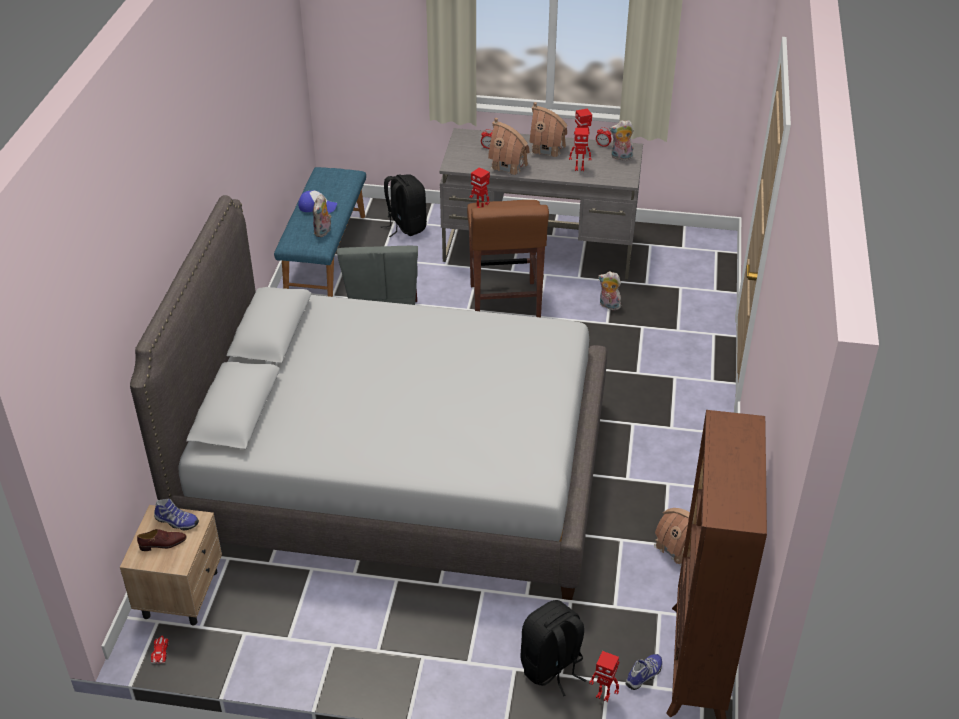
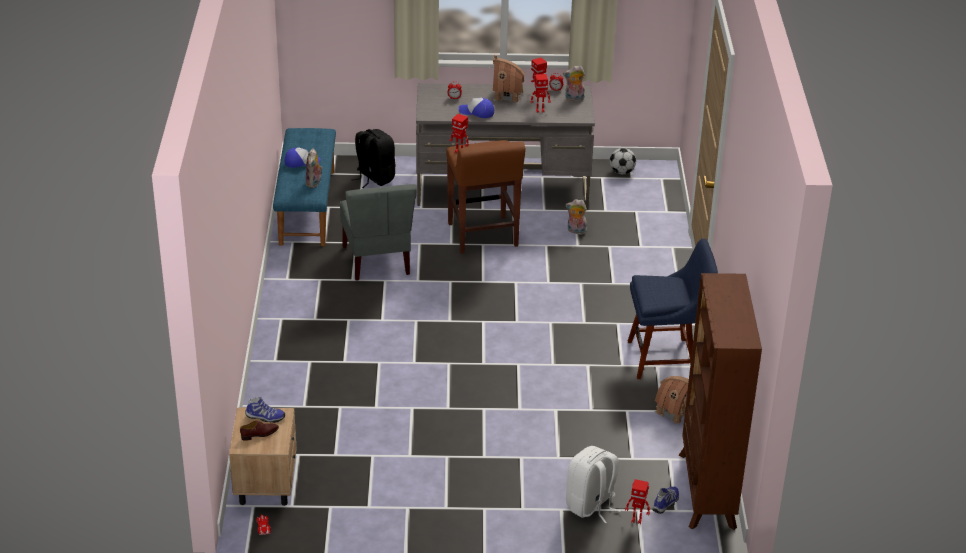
camera: 10 degrees left, 5 degrees down
grey bed [130,195,607,600] -> none
toy house [488,118,530,175] -> cap [459,98,494,118]
black backpack [521,600,586,696] -> white backpack [566,446,621,523]
none -> football [610,148,636,174]
none -> blue chair [628,238,718,379]

